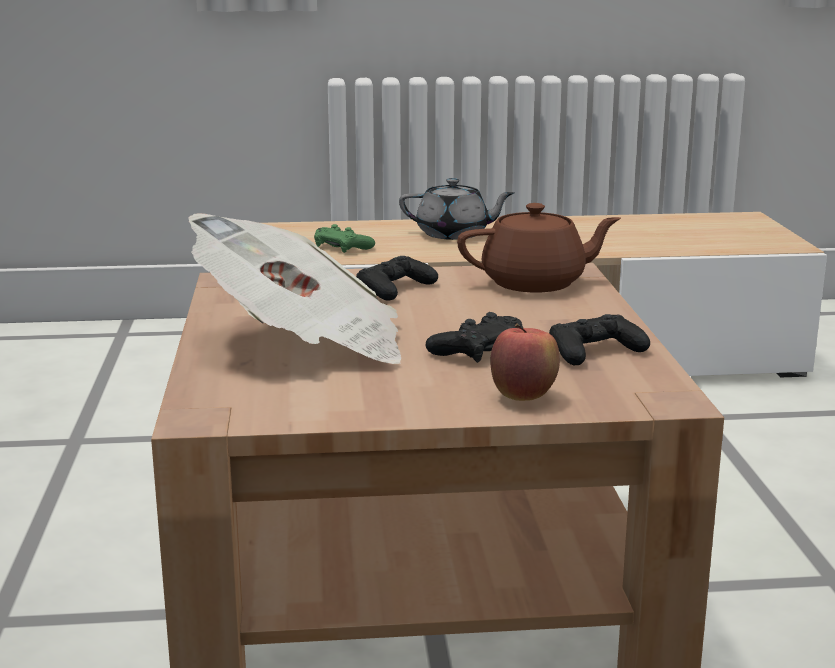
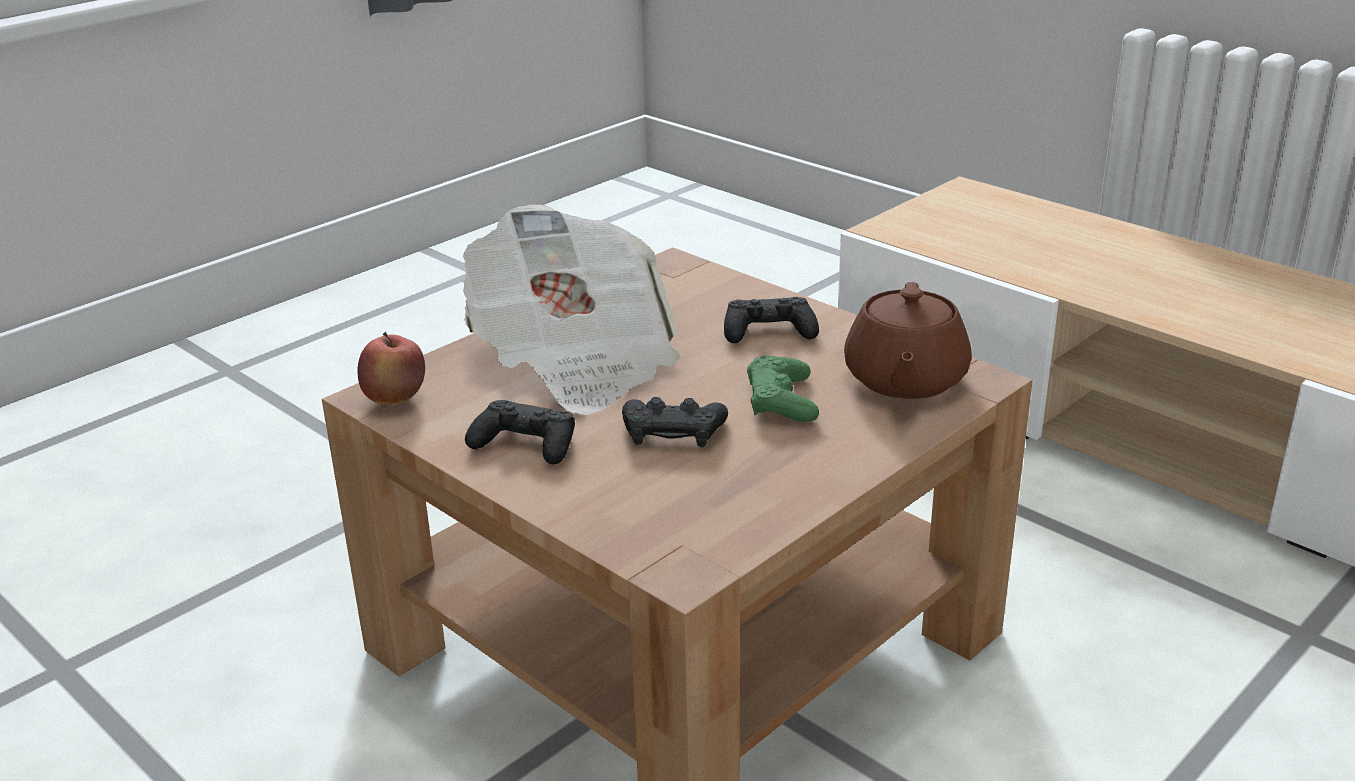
camera: 50 degrees right, 10 degrees up
green game controller [314,224,375,253] -> green game controller moved to [747,355,819,422]
grey teapot [399,178,514,240] -> none
brown teapot [457,203,621,292] -> brown teapot turned 60 degrees clockwise [844,282,972,399]
apple [490,323,560,401] -> apple moved to [358,332,425,404]
black game controller [549,314,650,365] -> black game controller moved to [465,400,575,464]

